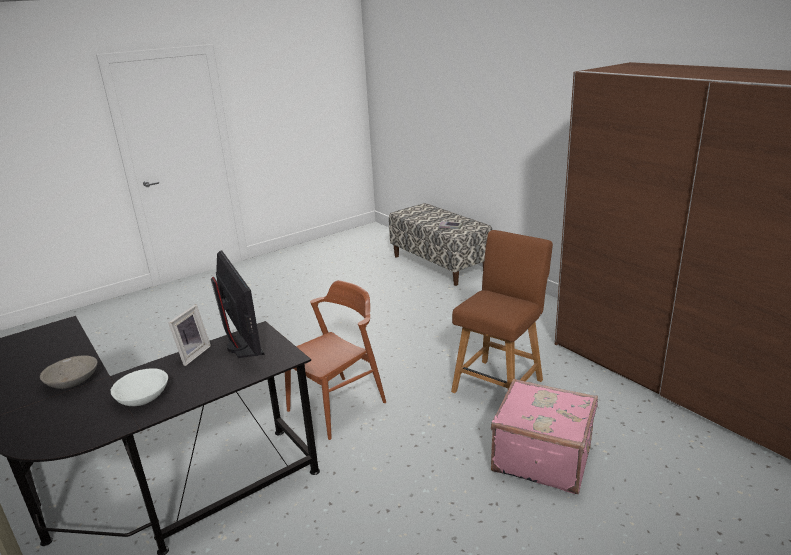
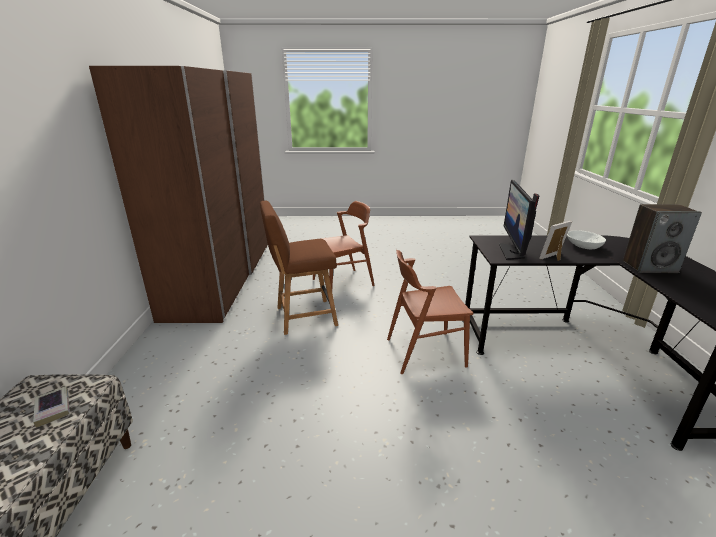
camera: 145 degrees left, 0 degrees up
grey bowl [40,355,97,389] -> speaker [623,204,702,273]
pink suitcase [491,379,598,494] -> brown chair [313,201,375,289]

